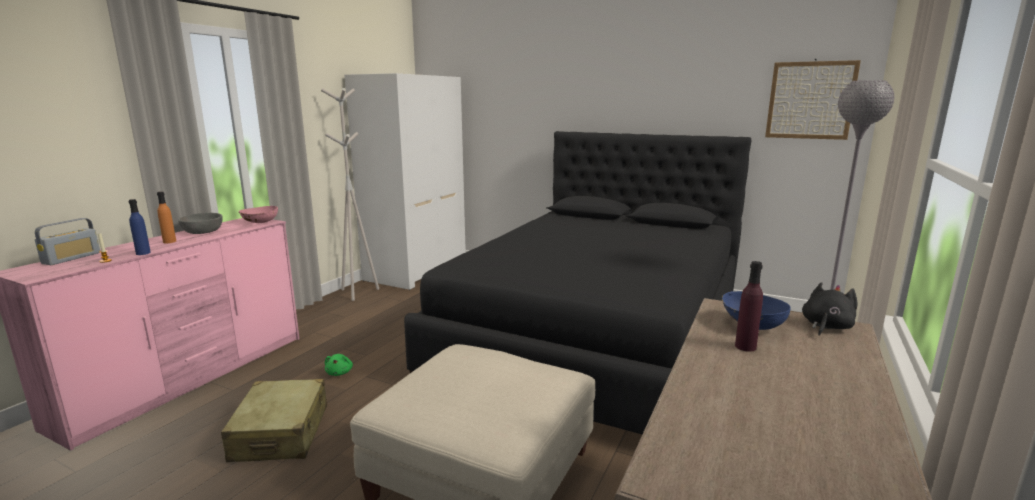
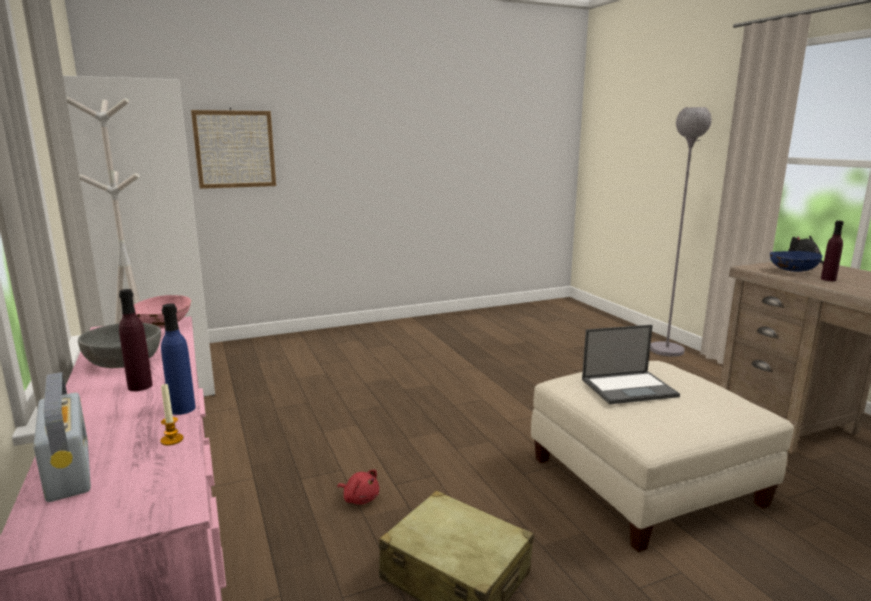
camera: 50 degrees left, 0 degrees up
orange bottle [157,191,176,243] -> purple bottle [119,289,152,391]
green plush toy [325,354,353,376] -> red plush toy [337,470,379,505]
black bed [404,131,751,434] -> none
picture [765,59,861,140] -> picture moved to [191,108,276,189]
none -> laptop [582,325,680,404]

